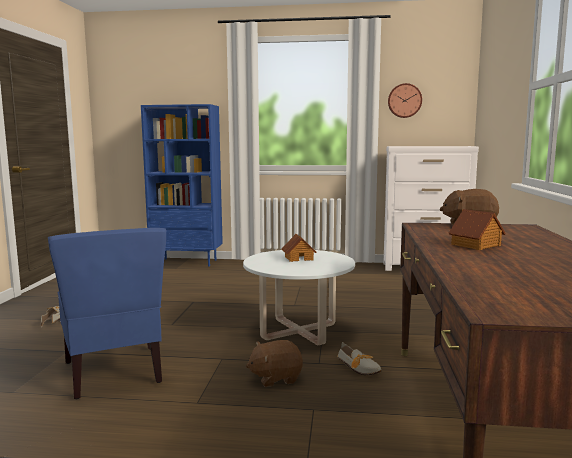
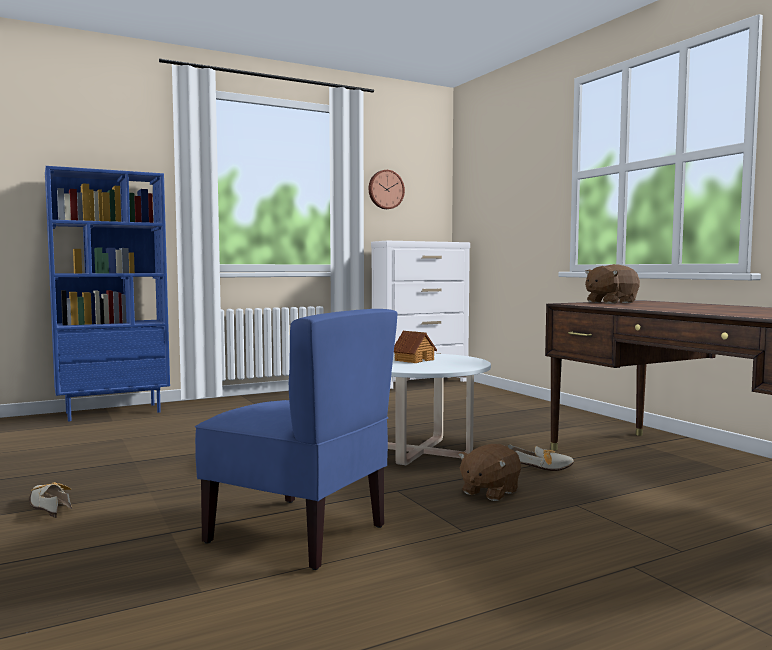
camera: 35 degrees left, 5 degrees down
toy house [448,209,506,250] -> none

